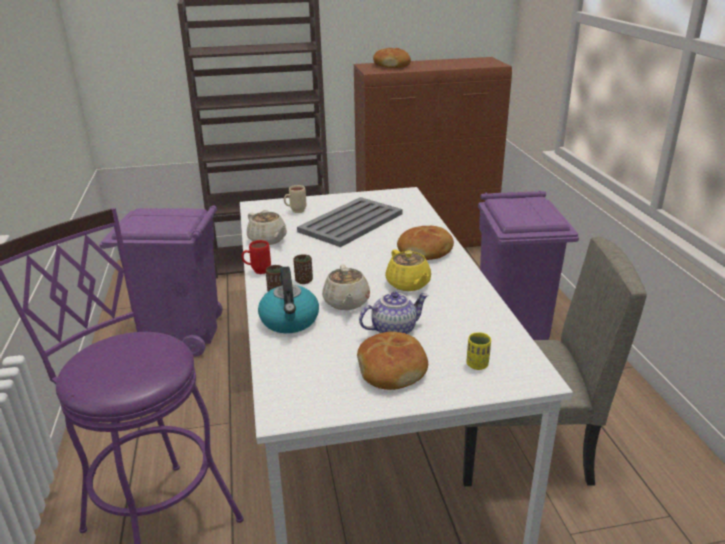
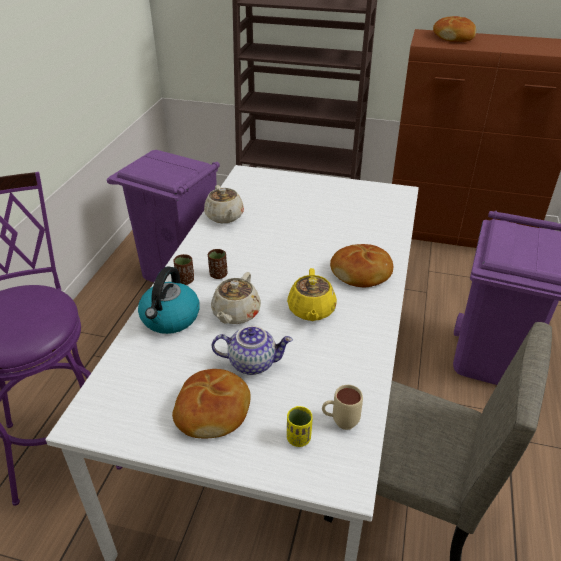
camera: 25 degrees right, 10 degrees up
red mug [241,240,271,274] -> none
beige mug [284,185,306,213] -> beige mug moved to [322,385,363,430]
grey tray [297,197,403,247] -> none

